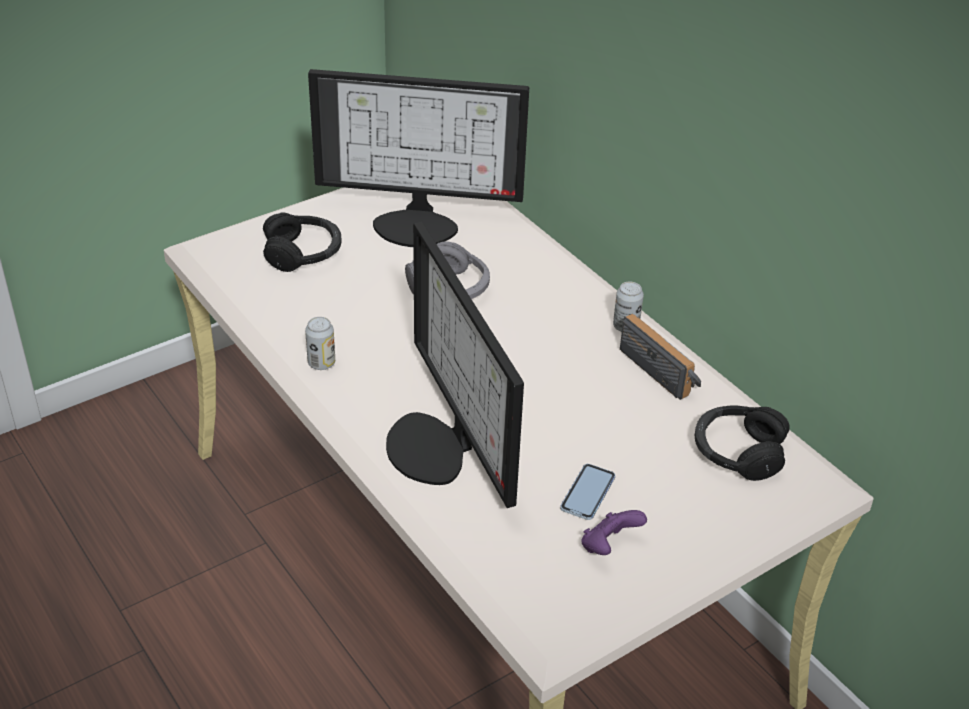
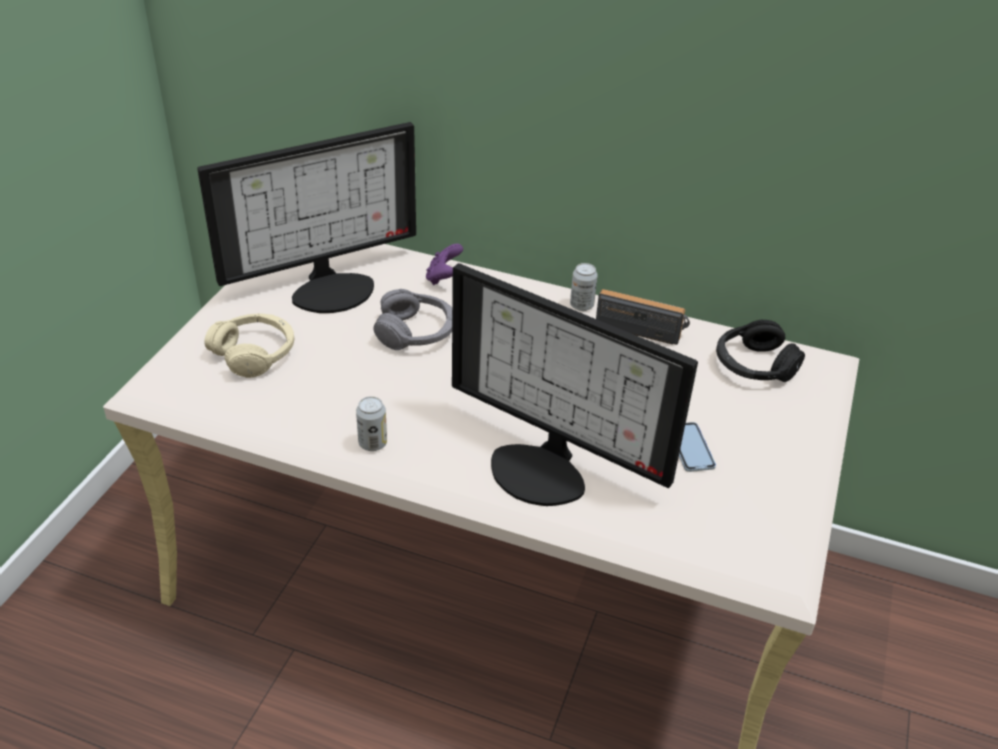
camera: 35 degrees left, 0 degrees up
black headphones [263,212,342,272] -> beige headphones [204,313,294,378]
purple game controller [581,510,647,555] -> purple game controller moved to [426,244,463,285]

